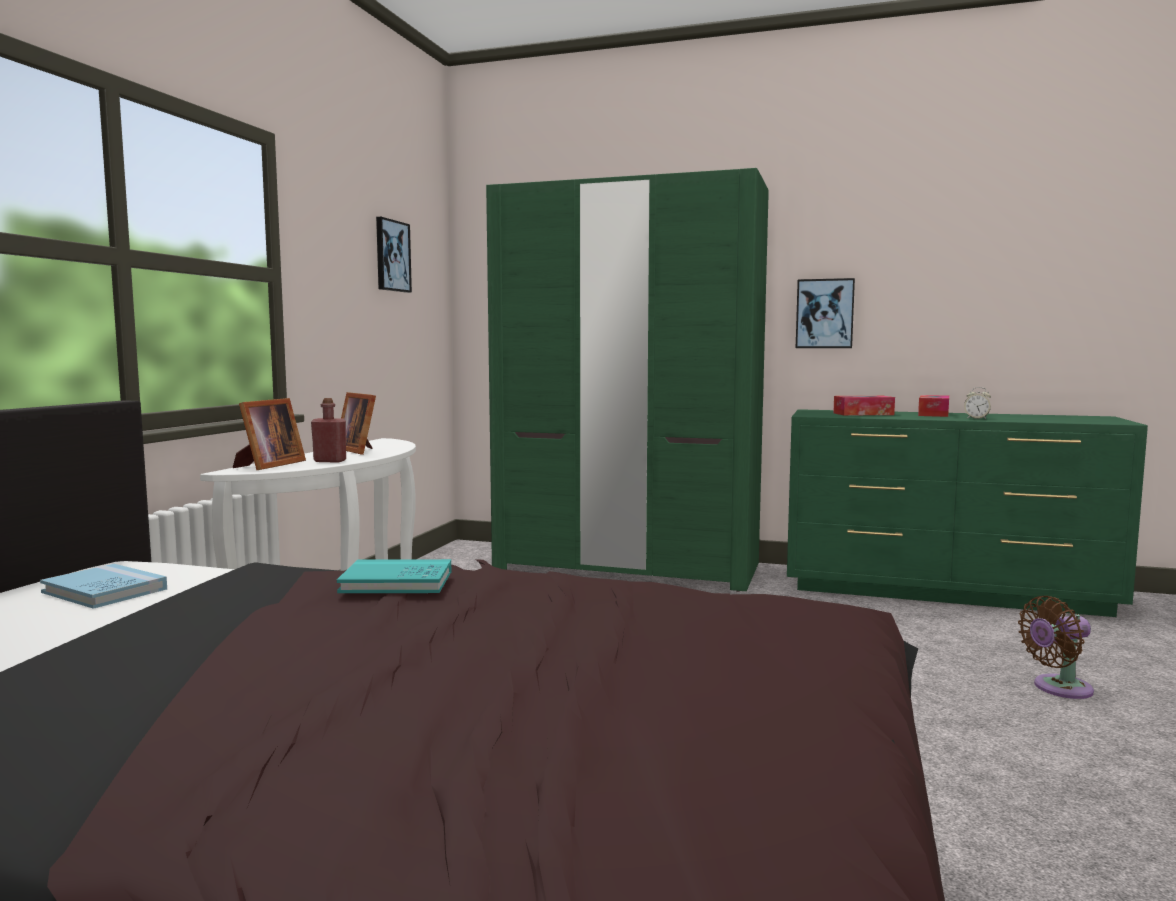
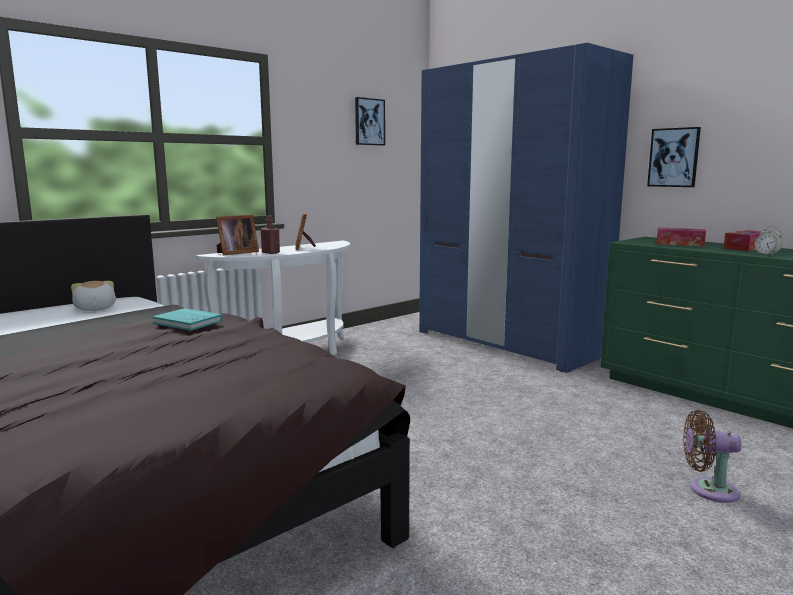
camera: 30 degrees right, 5 degrees up
blue book [40,564,167,609] -> plush toy [71,281,116,311]
green wardrobe [486,168,769,592] -> blue wardrobe [419,43,633,373]

